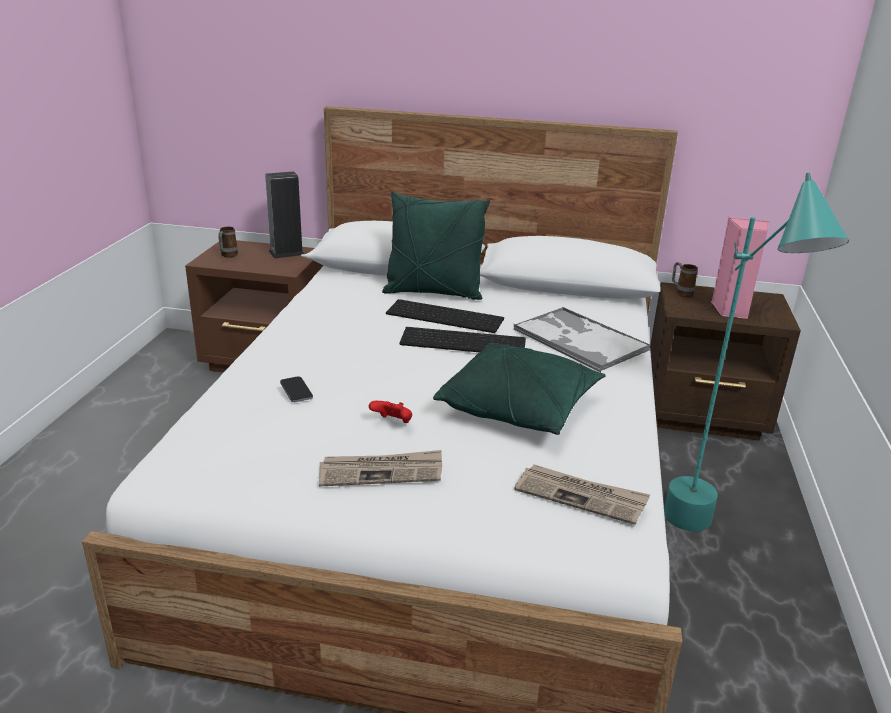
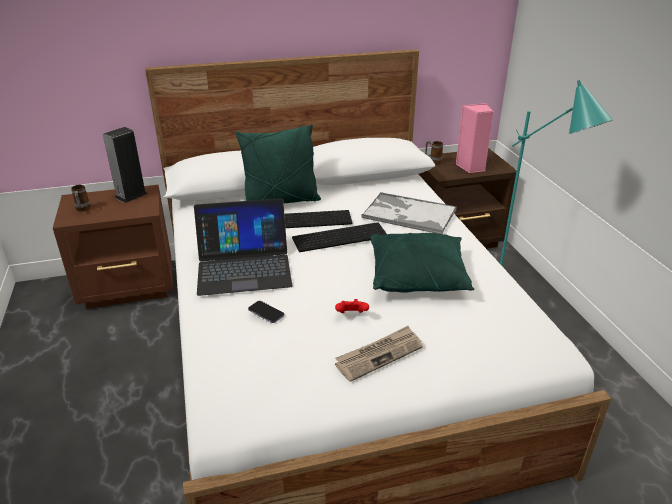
camera: 25 degrees left, 5 degrees up
newspaper [515,465,650,525] -> none
none -> laptop [194,198,292,296]

